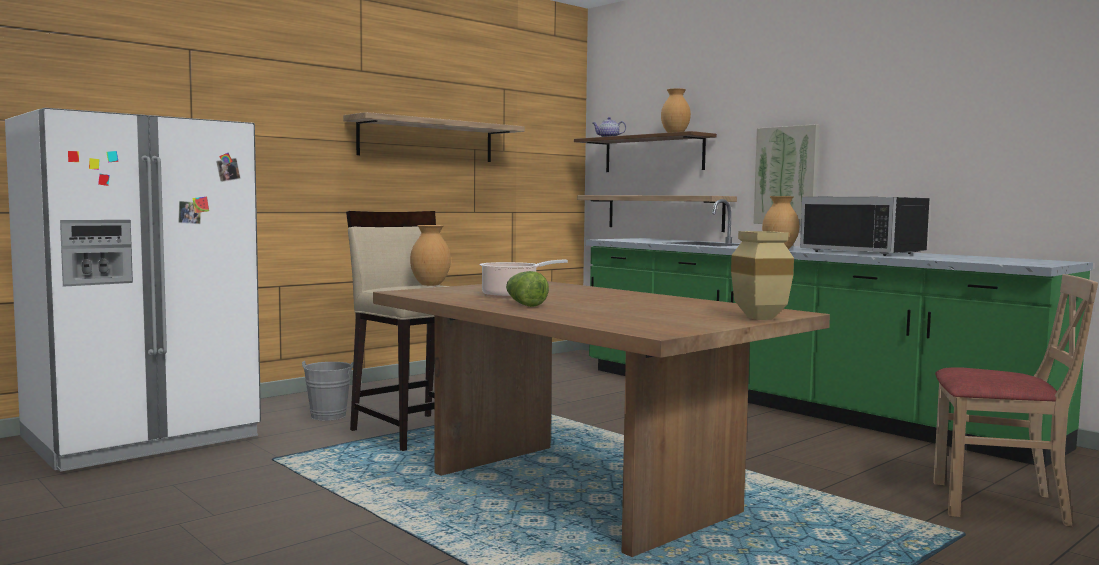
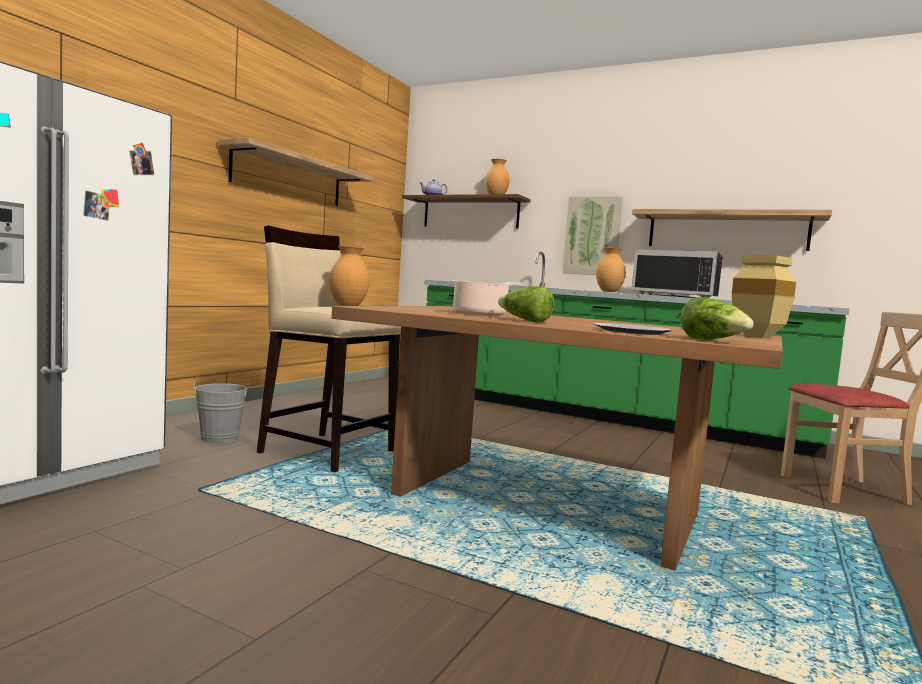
camera: 20 degrees left, 0 degrees up
shelf [577,195,737,232] -> shelf moved to [632,209,832,251]
none -> plate [594,323,671,335]
none -> lettuce [680,297,754,340]

